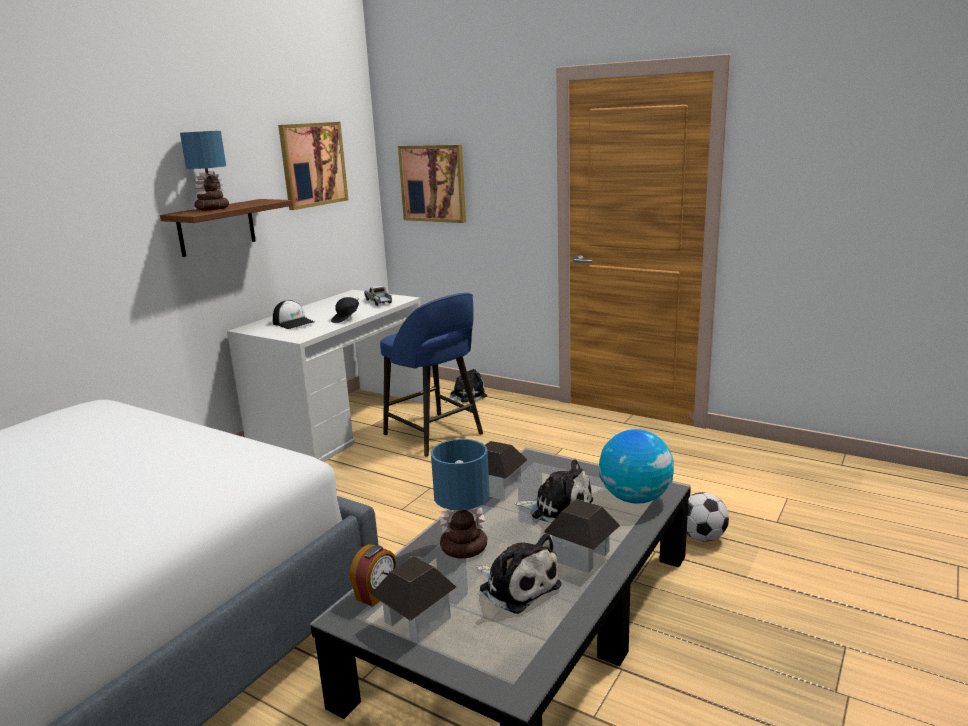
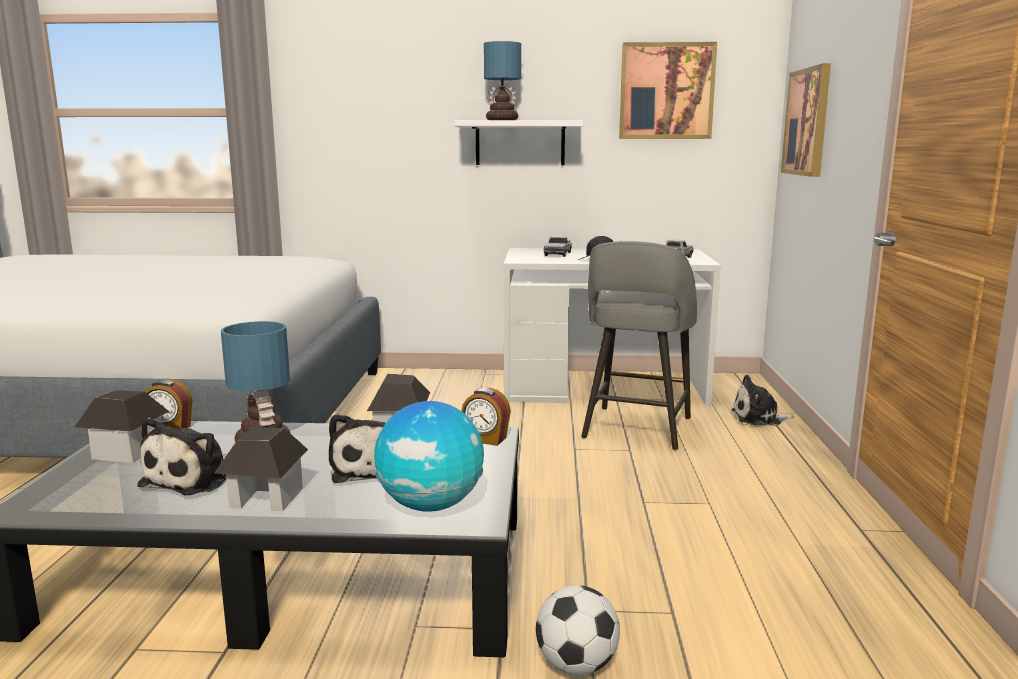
camera: 60 degrees right, 5 degrees down
brown shelf [160,199,293,257] -> white shelf [454,120,583,165]
cap [273,300,314,329] -> toy truck [543,236,572,257]
blue stool [380,293,483,457] -> grey stool [581,241,697,450]
plush toy [445,369,487,403] -> plush toy turned 150 degrees clockwise [731,375,794,426]
none -> alarm clock [462,388,511,446]

